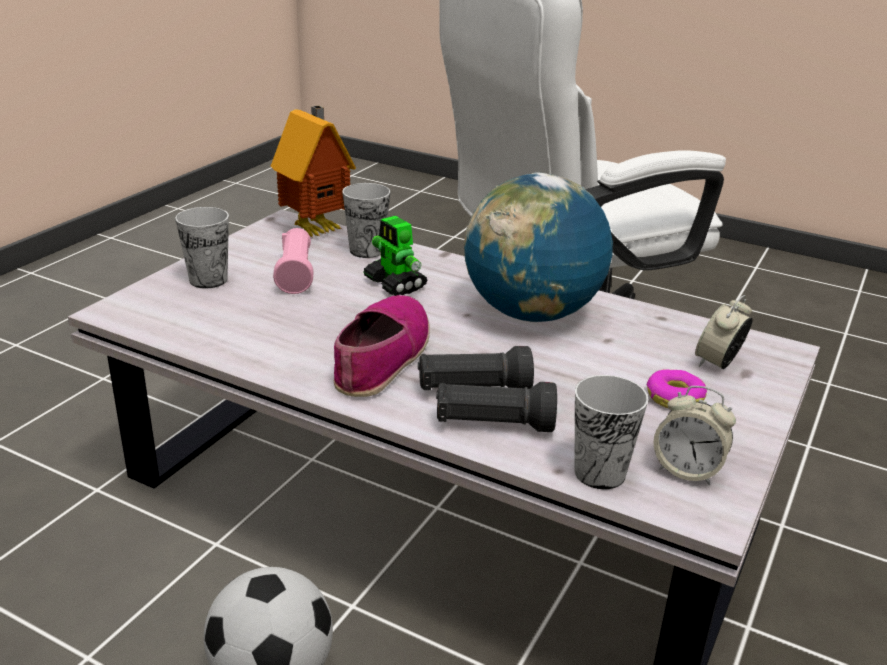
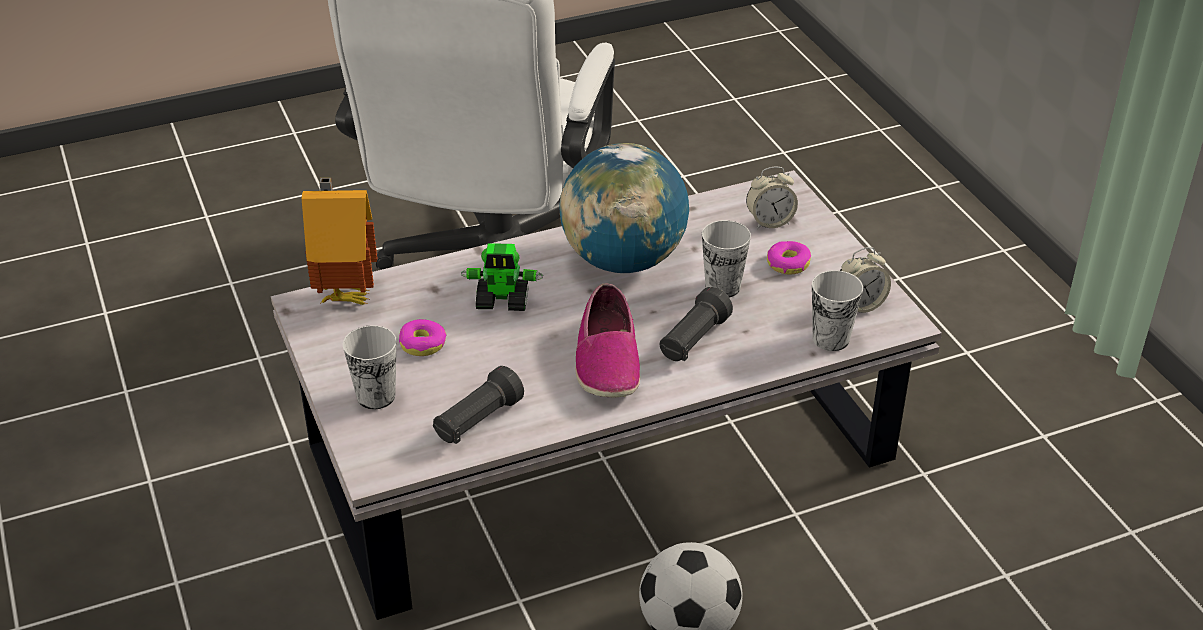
camera: 50 degrees left, 10 degrees up
pink flashlight [273,228,314,294] -> donut [399,319,447,356]
shoe [334,295,430,397] -> shoe turned 150 degrees counterclockwise [575,284,640,397]
cup [342,183,390,258] -> cup moved to [702,220,751,297]
black flashlight [436,382,557,432] -> black flashlight moved to [433,366,524,444]
alarm clock [695,295,752,369] -> alarm clock turned 90 degrees counterclockwise [746,167,798,229]

